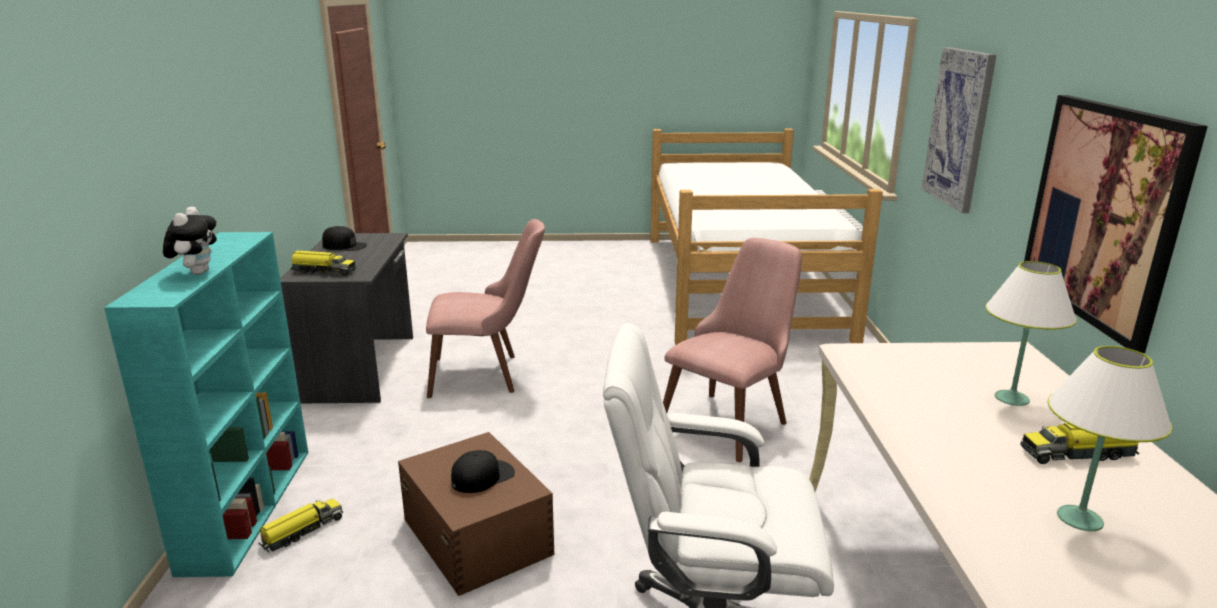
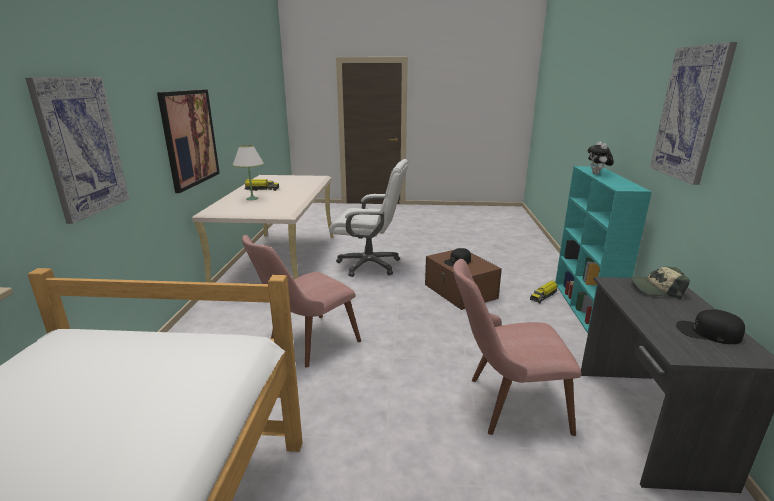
camera: 175 degrees left, 0 degrees up
toy truck [291,251,356,276] -> cap [629,267,690,299]
white table lamp [1048,346,1172,531] -> none
none -> picture [650,42,737,185]

